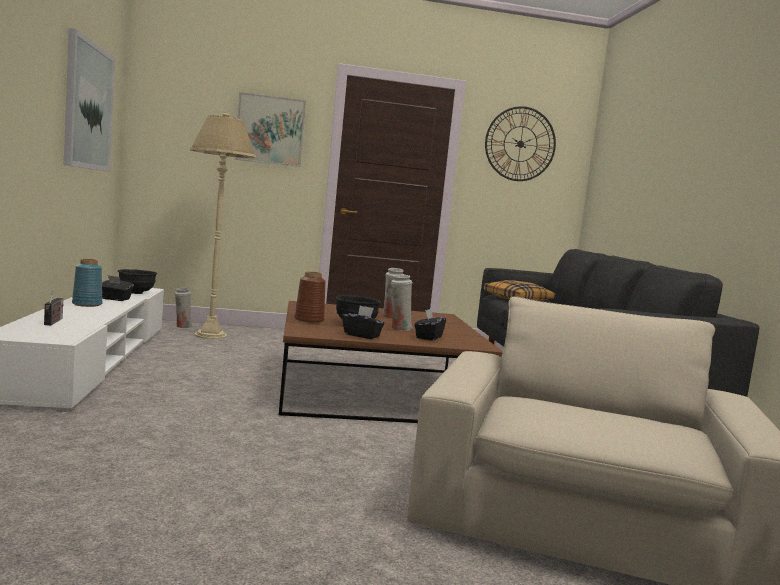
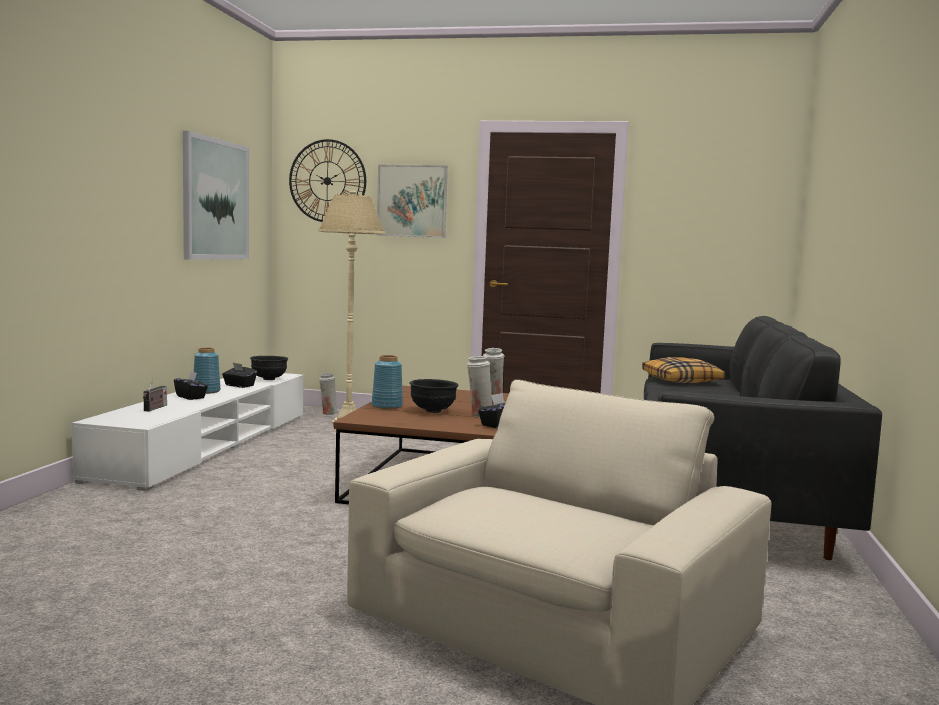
camera: 20 degrees right, 0 degrees up
brown vase [294,271,326,323] -> blue vase [372,355,403,409]
black tissue box [342,306,384,339] -> black tissue box moved to [174,371,208,400]
wall clock [485,106,556,181] -> wall clock moved to [289,139,366,222]

